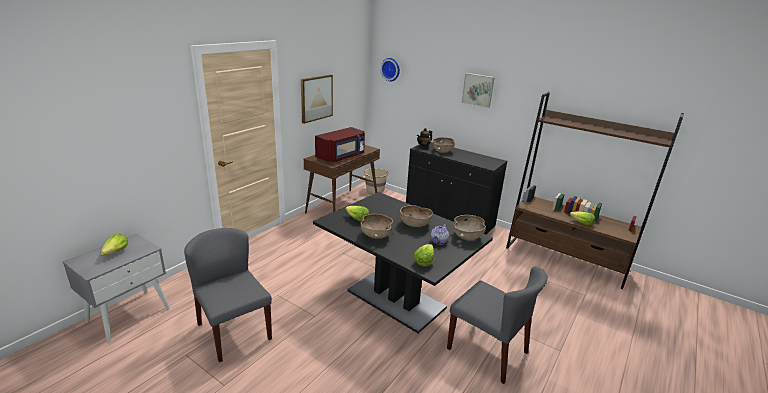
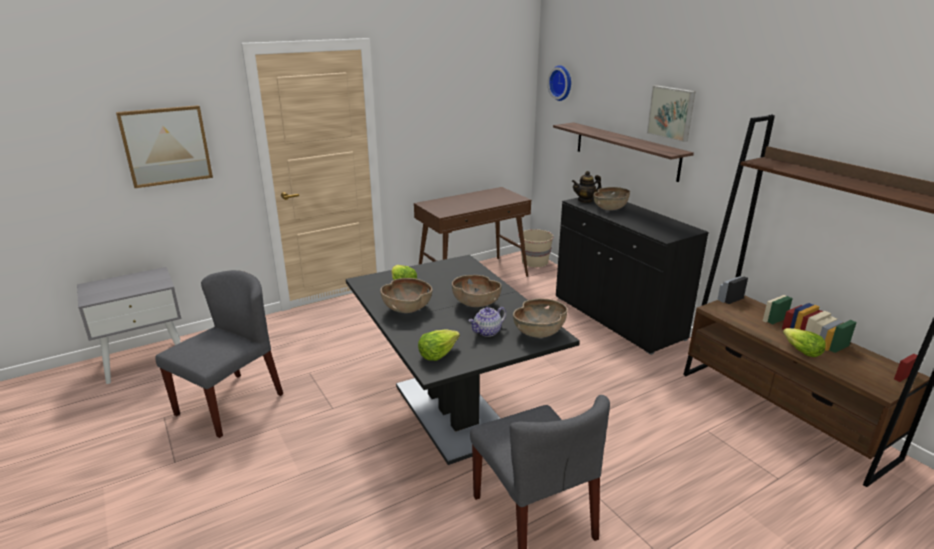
camera: 25 degrees right, 0 degrees up
lettuce [100,233,128,255] -> none
grey chair [184,228,272,363] -> grey chair turned 45 degrees clockwise [155,270,283,438]
picture [301,74,333,124] -> picture moved to [116,105,213,188]
red microwave [315,127,365,163] -> none
none -> shelf [553,122,694,182]

